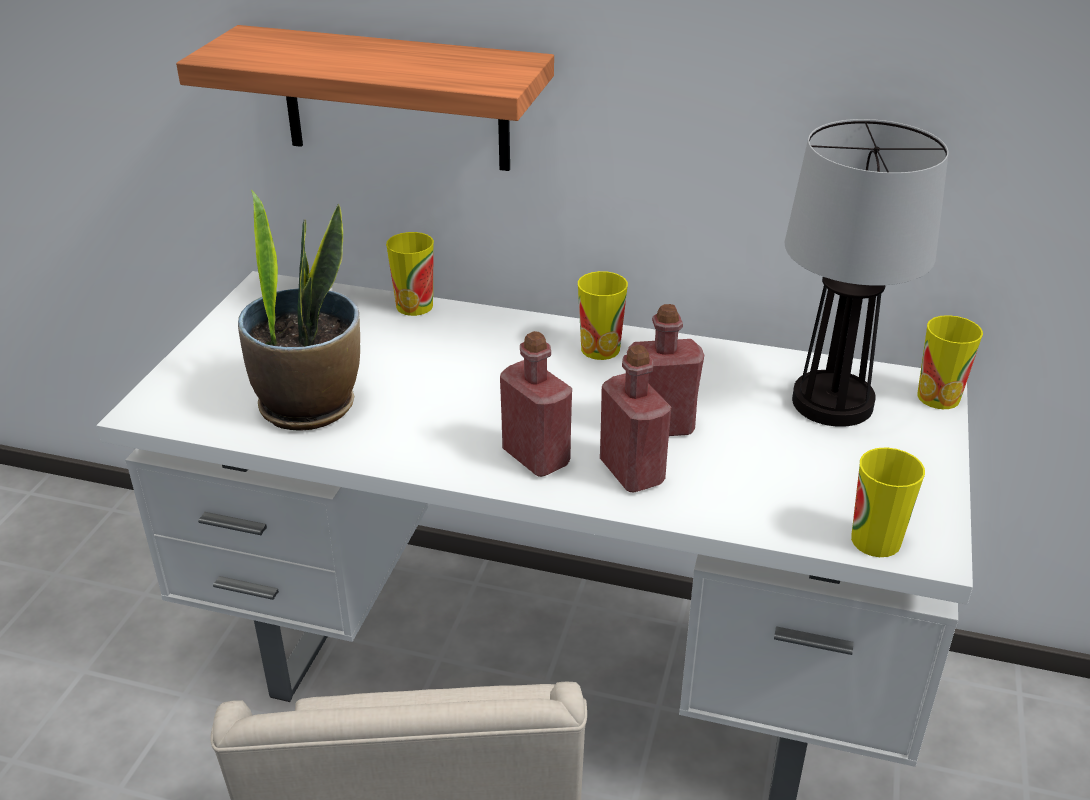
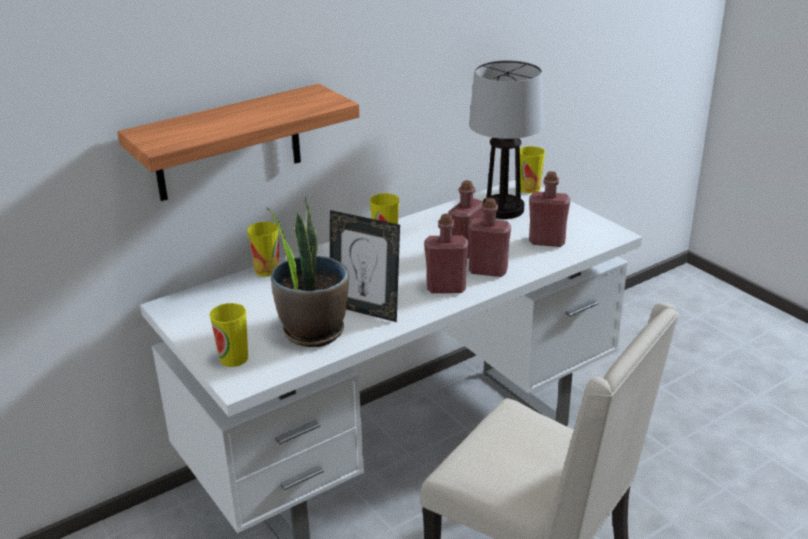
camera: 50 degrees left, 5 degrees down
cup [851,447,925,557] -> cup moved to [210,303,248,367]
none -> picture frame [330,210,400,322]
none -> red bottle [529,171,571,247]

